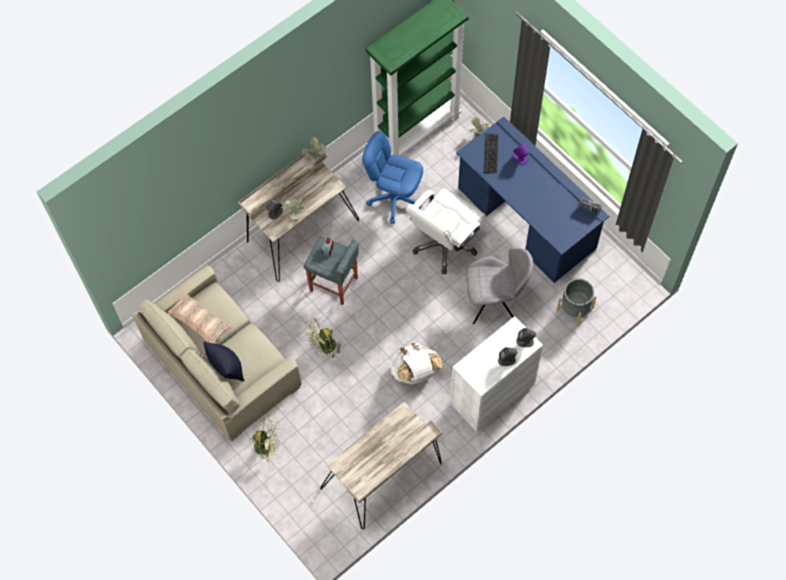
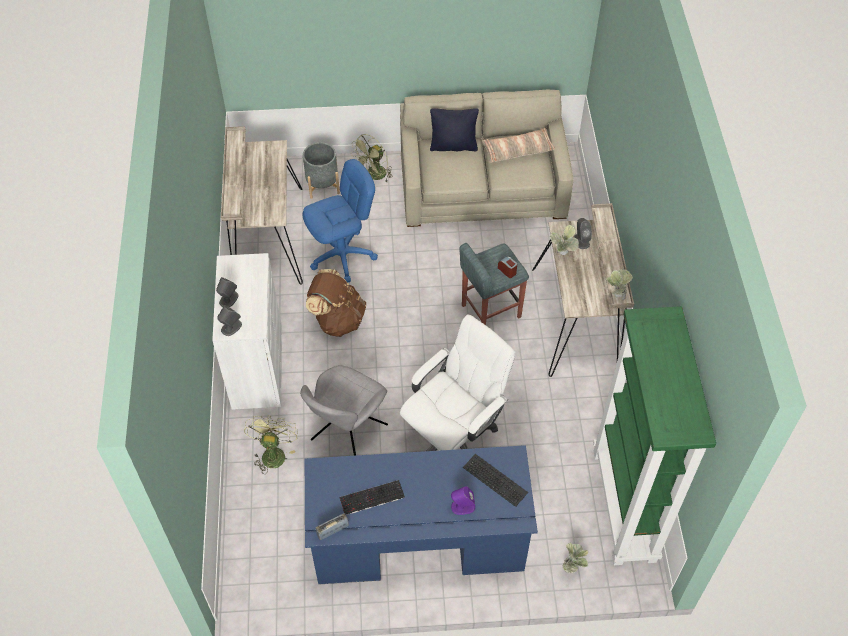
camera: 125 degrees right, 10 degrees down
green fan [304,318,342,358] -> green fan moved to [244,415,298,474]
blue office chair [362,131,423,224] -> blue office chair moved to [303,159,378,282]
white backpack [391,343,443,384] -> brown backpack [306,269,366,337]
white office chair [406,188,485,274] -> white office chair turned 60 degrees clockwise [400,314,515,451]
grey planter [557,278,597,326] -> grey planter moved to [303,142,340,199]
none -> keyboard [340,480,405,515]

